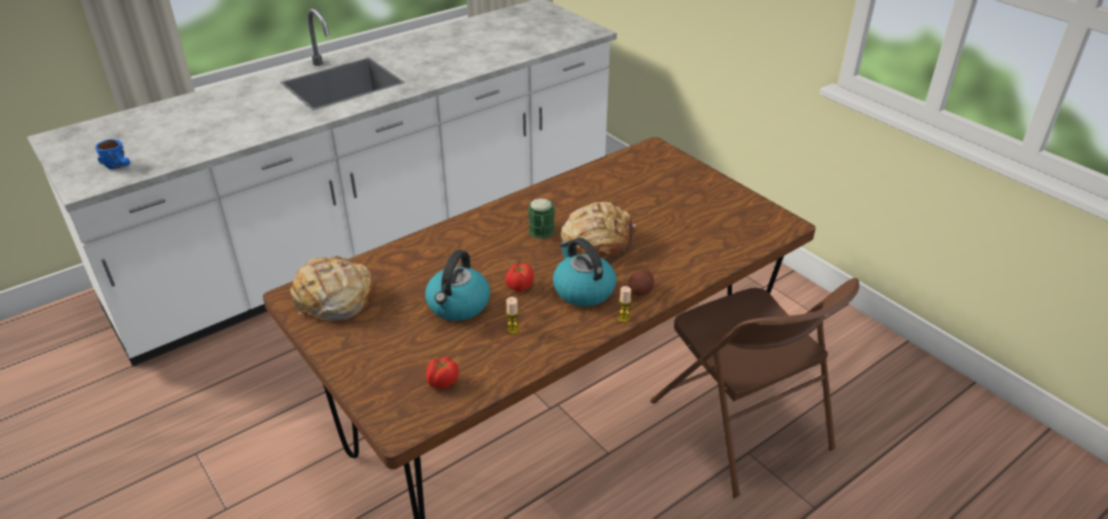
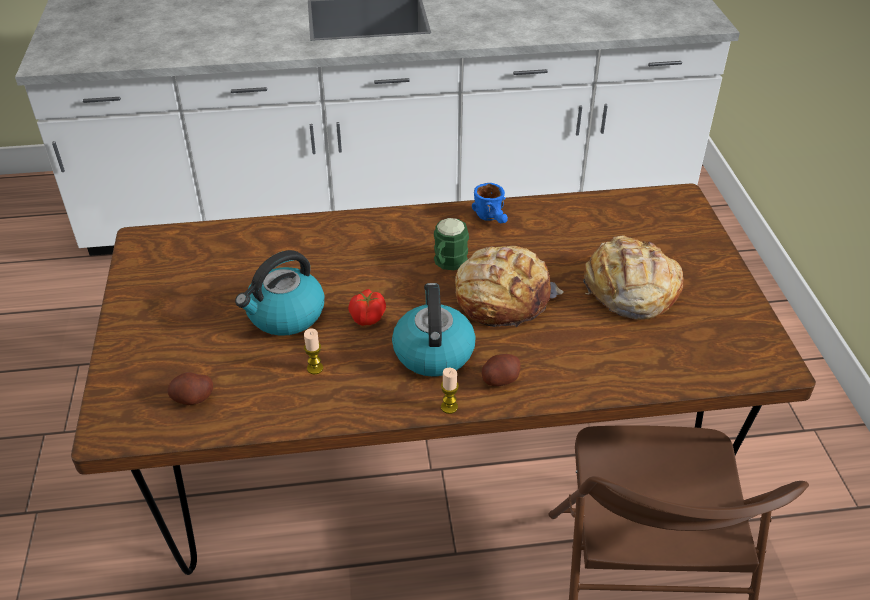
camera: 30 degrees right, 5 degrees up
blue mug [95,139,130,169] -> blue mug moved to [472,183,508,223]
bread [290,256,375,321] -> bread moved to [583,235,684,320]
tomato [426,357,459,389] -> potato [167,372,213,405]

